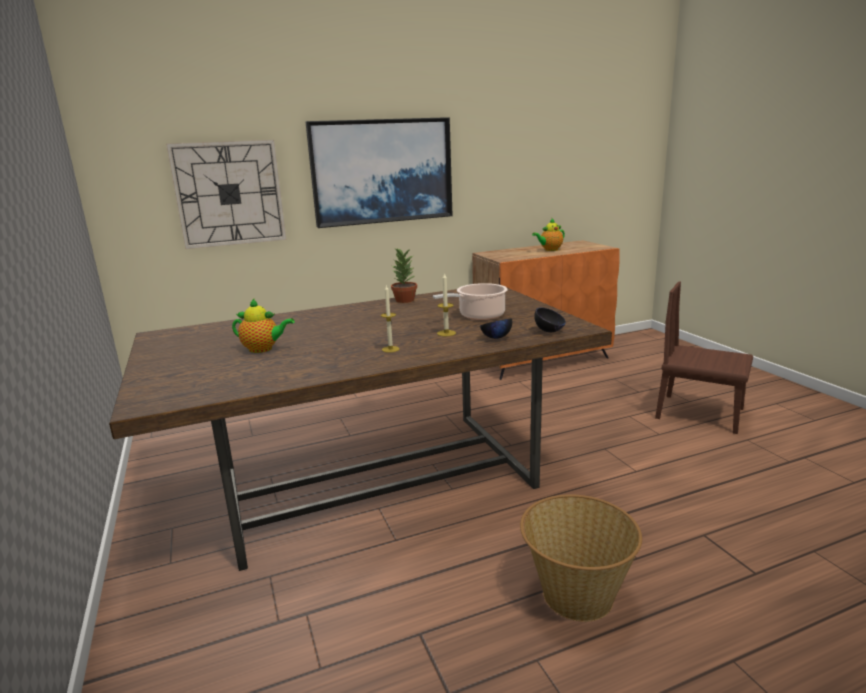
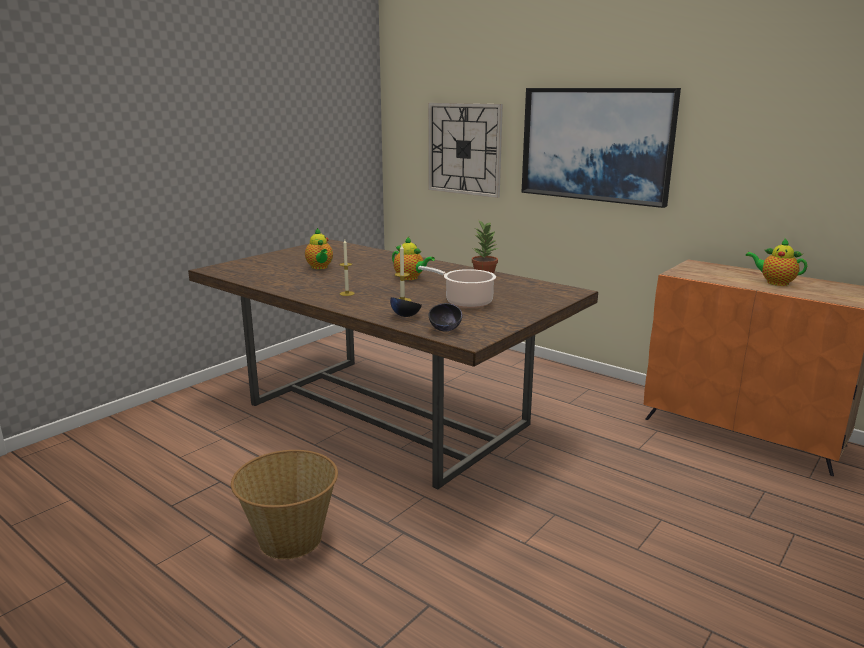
camera: 60 degrees right, 0 degrees up
brown chair [655,282,753,434] -> none
none -> teapot [392,237,435,280]

